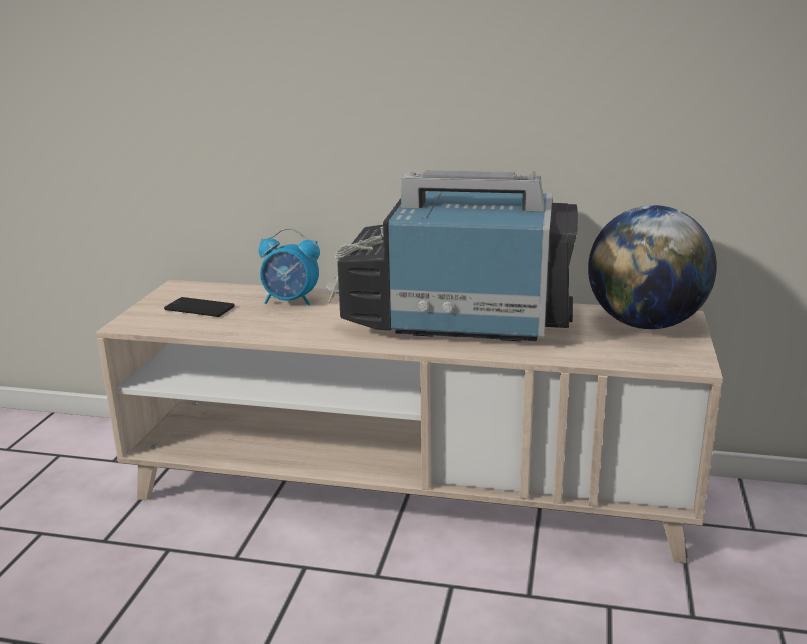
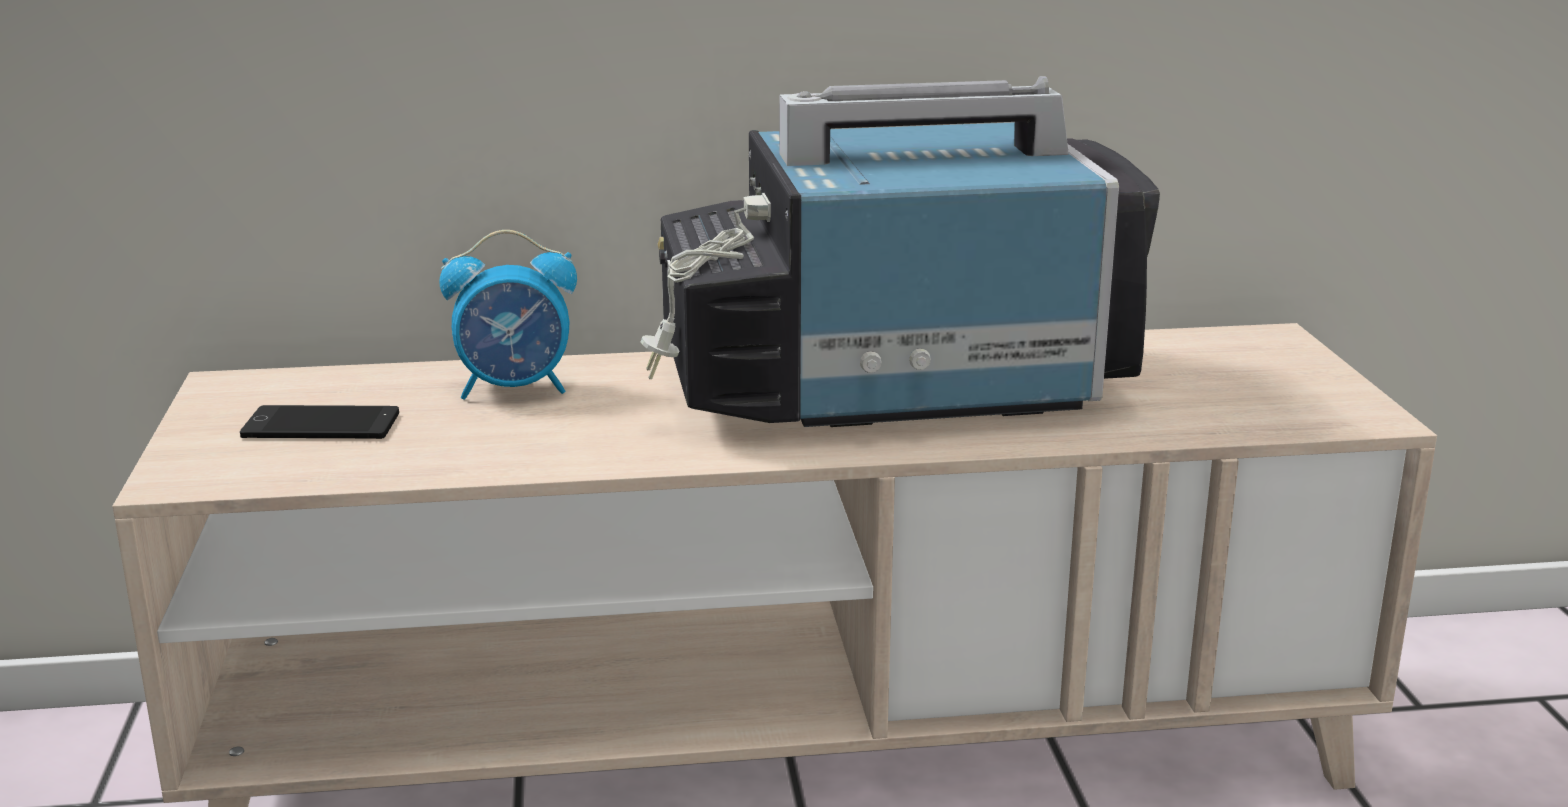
camera: 20 degrees left, 0 degrees up
globe [588,205,717,329] -> none

